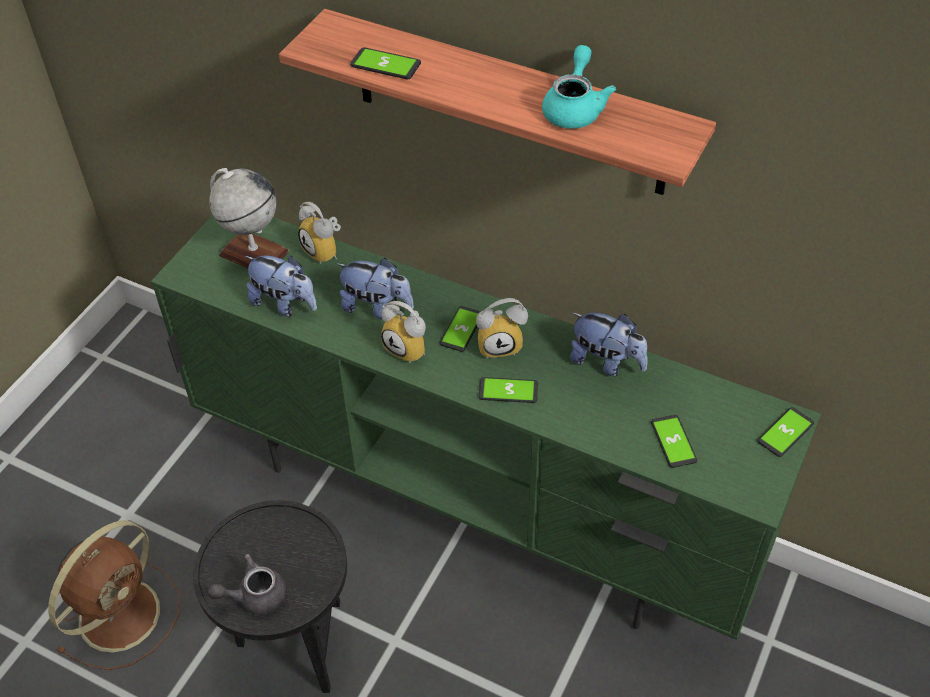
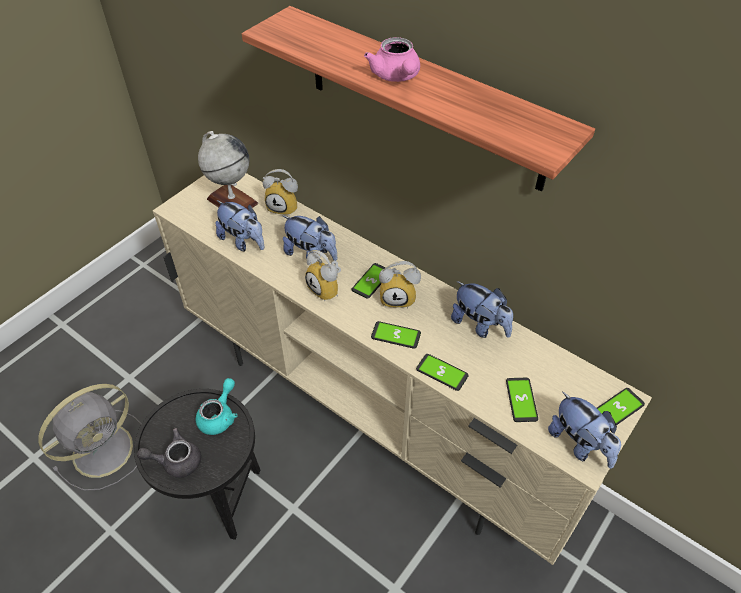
camera: 10 degrees right, 0 degrees up
brown fan [48,520,181,670] -> grey fan [38,384,142,491]
green tv stand [151,215,821,640] -> beige tv stand [153,173,652,565]
alarm clock [298,202,341,264] -> alarm clock turned 45 degrees counterclockwise [263,169,298,215]
phone [350,47,421,79] -> phone moved to [416,354,469,391]
turquoise teapot [542,45,616,129] -> turquoise teapot moved to [196,378,238,435]
none -> pink teapot [364,37,420,82]
none -> plush toy [548,391,621,469]

